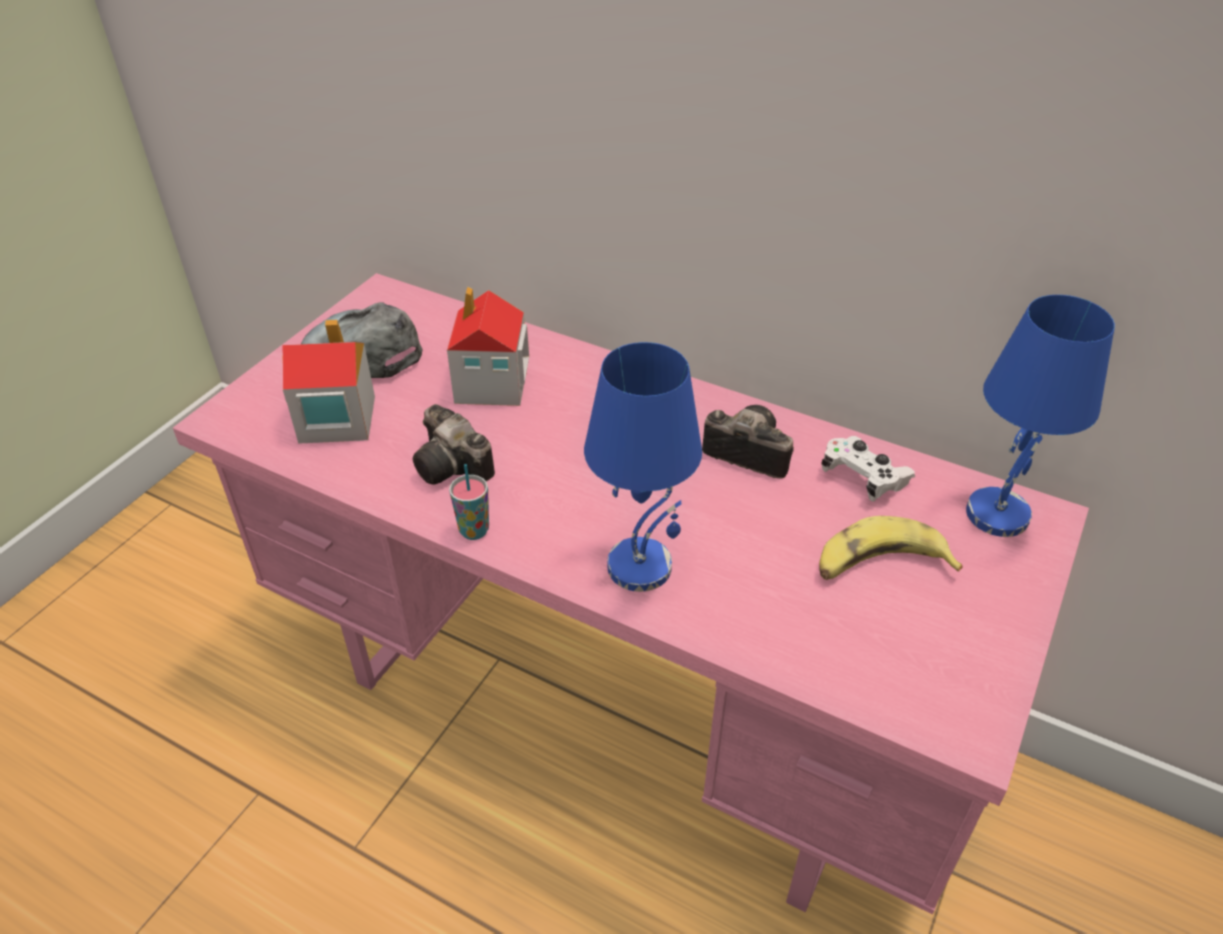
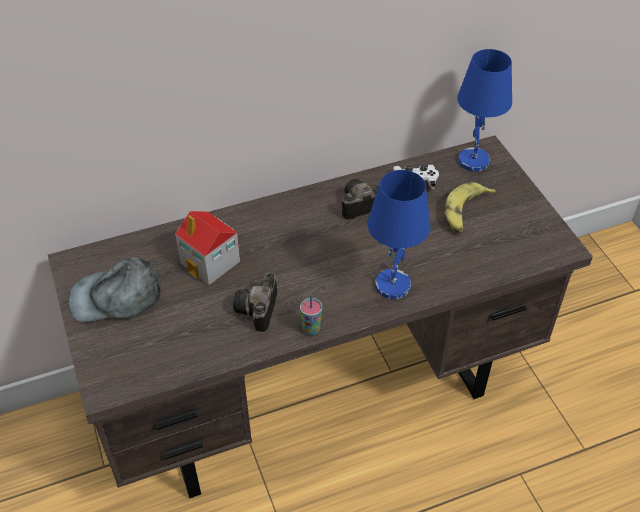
camera: 50 degrees left, 5 degrees up
pink desk [173,273,1089,914] -> brown desk [48,135,593,498]
toy house [282,320,375,444] -> none
camera [413,404,495,485] -> camera turned 105 degrees clockwise [233,273,277,332]

